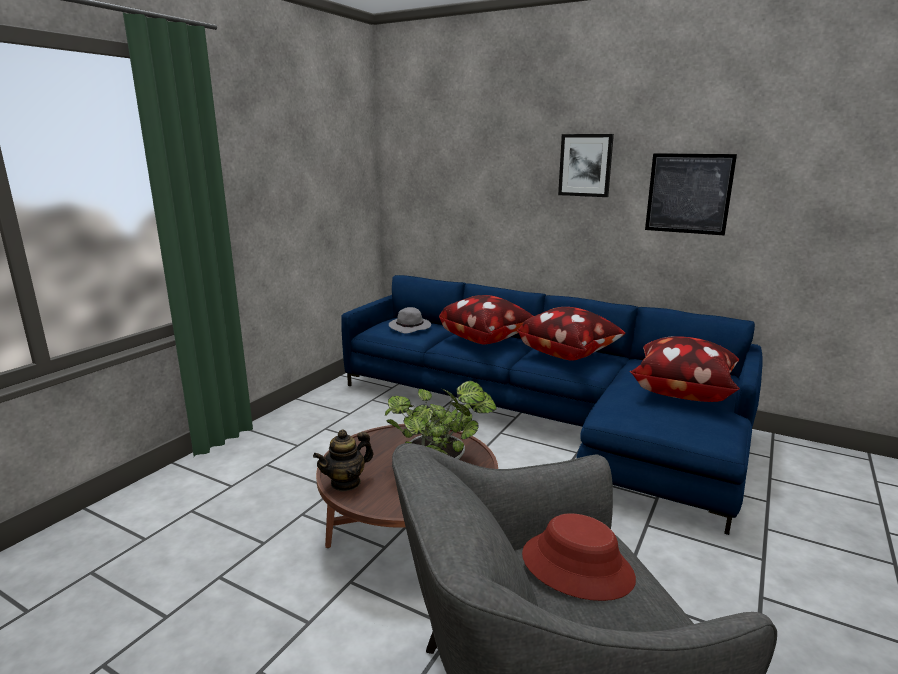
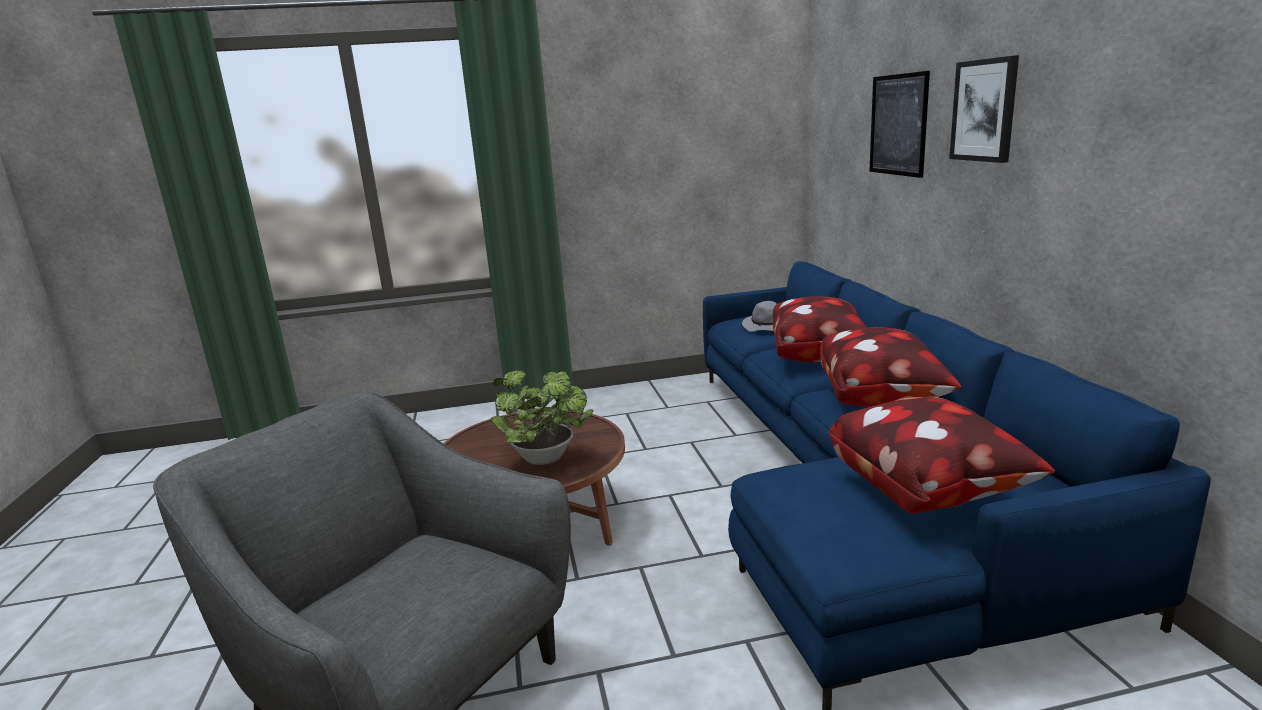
camera: 50 degrees right, 0 degrees up
teapot [313,430,373,492] -> none
red hat [522,513,636,601] -> none
picture [645,153,737,235] -> picture moved to [869,71,930,178]

